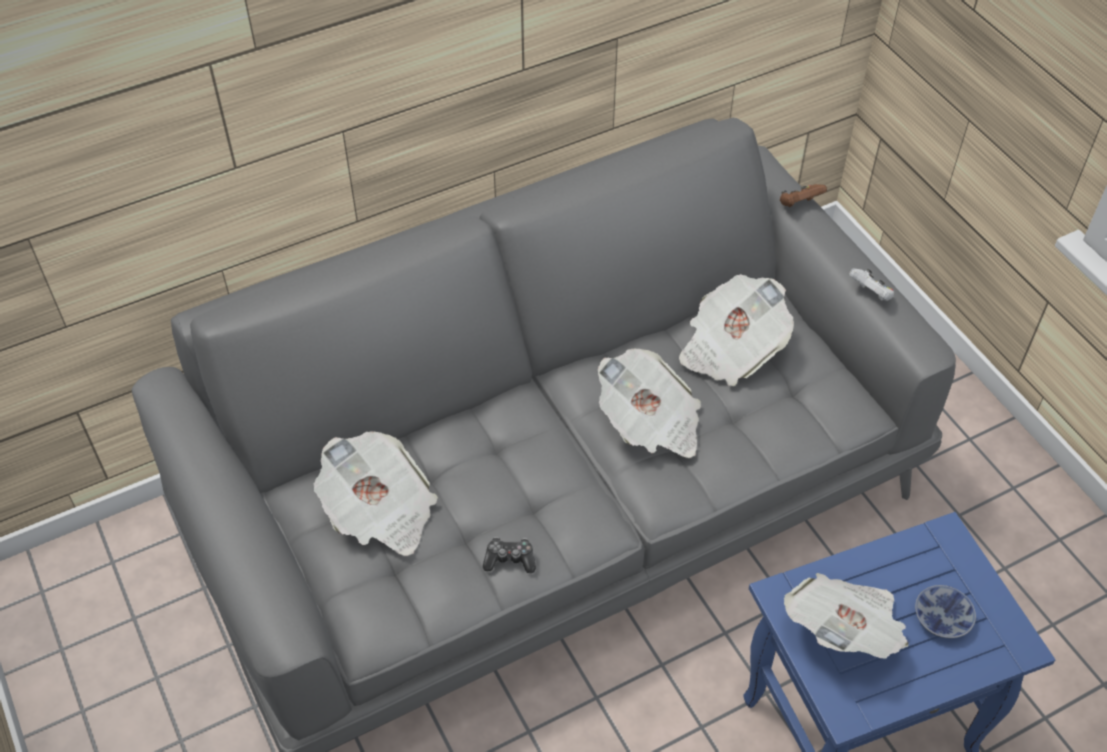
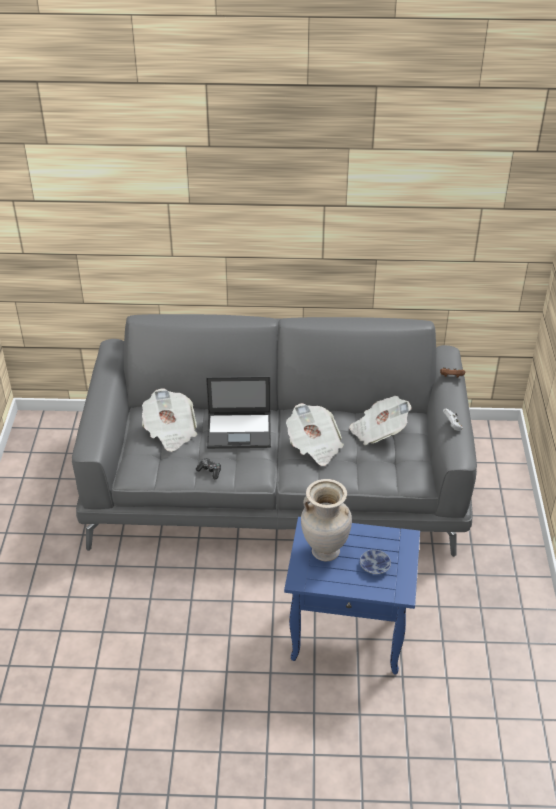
camera: 30 degrees right, 10 degrees down
newspaper [784,573,908,658] -> beige vase [301,479,352,561]
none -> laptop [206,376,271,449]

